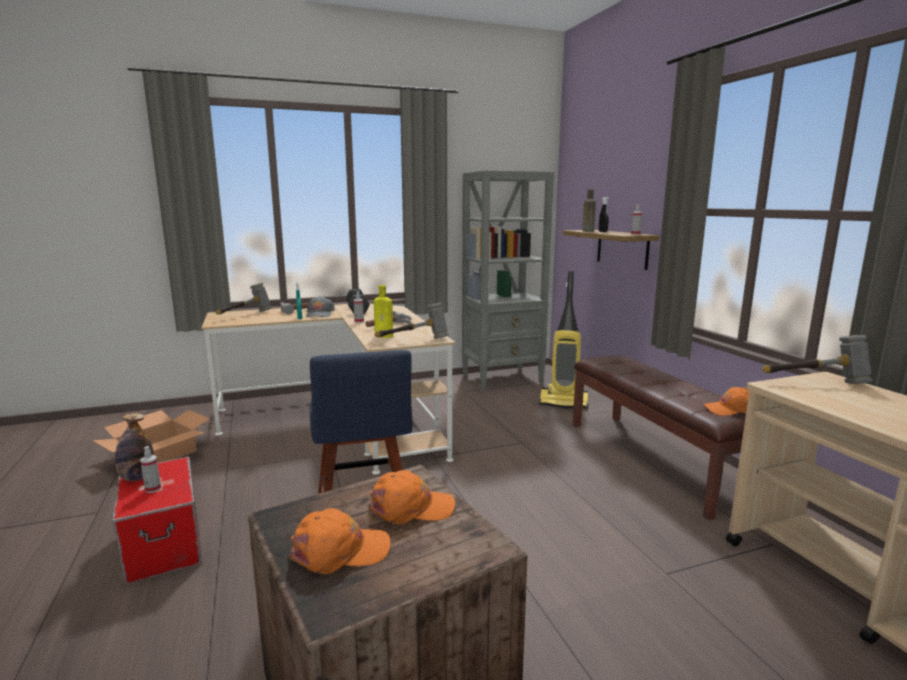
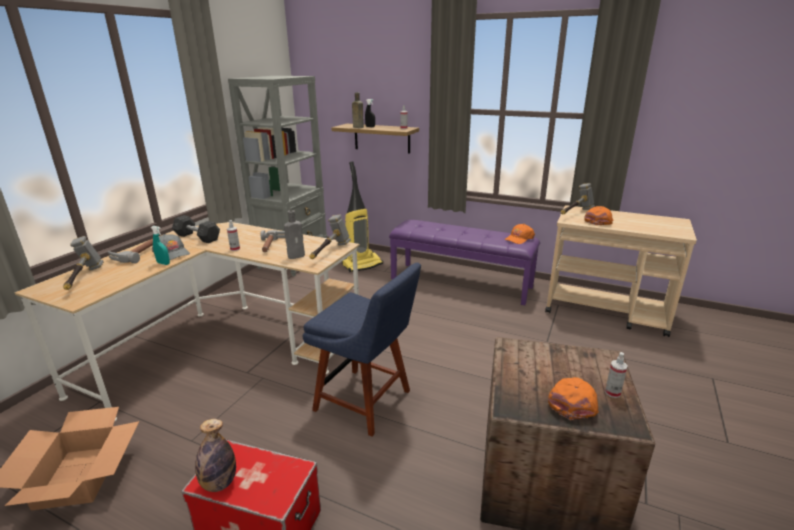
camera: 45 degrees left, 10 degrees up
spray bottle [140,446,161,493] -> spray bottle moved to [605,352,628,398]
orange cap [369,470,455,525] -> orange cap moved to [584,206,613,225]
yellow bottle [374,285,393,338] -> grey bottle [284,210,305,259]
brown bench [573,355,746,520] -> purple bench [389,220,540,305]

